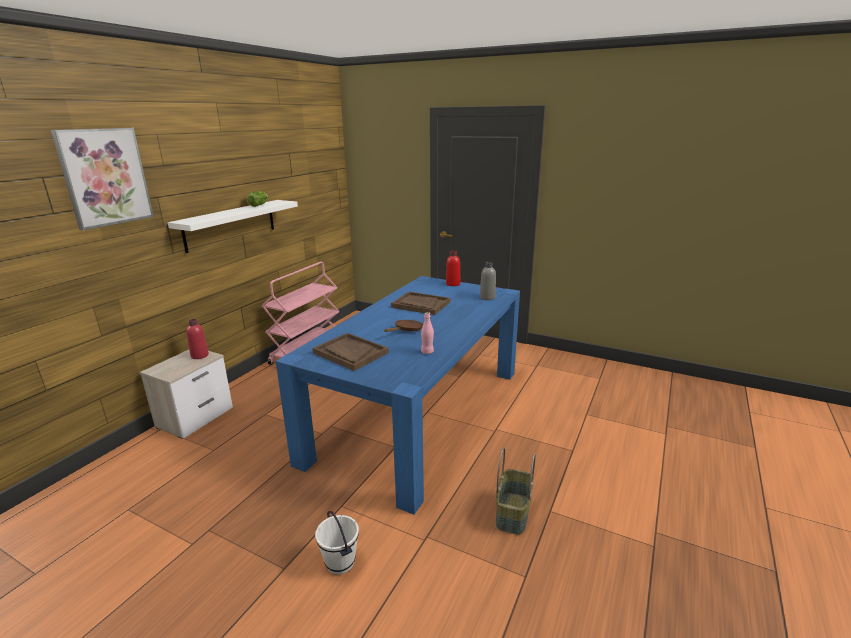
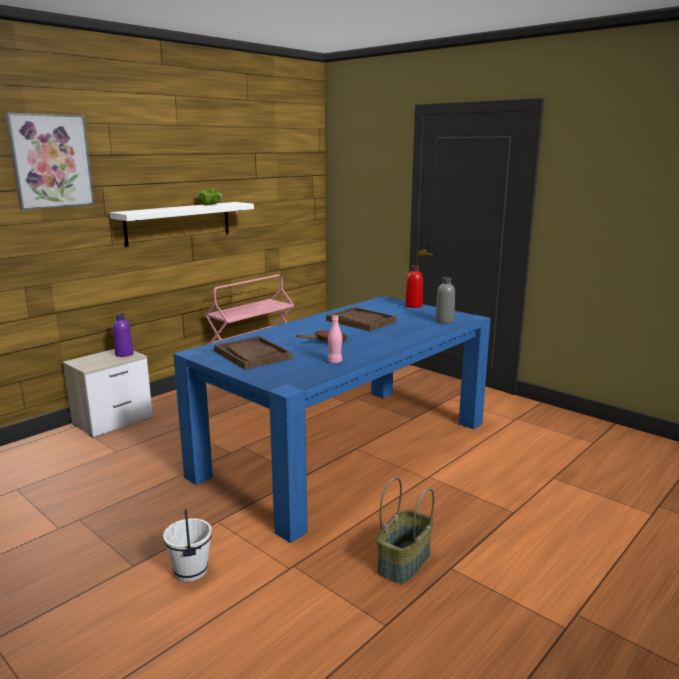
camera: 15 degrees right, 5 degrees down
red bottle [186,319,209,359] -> purple bottle [113,314,134,357]

